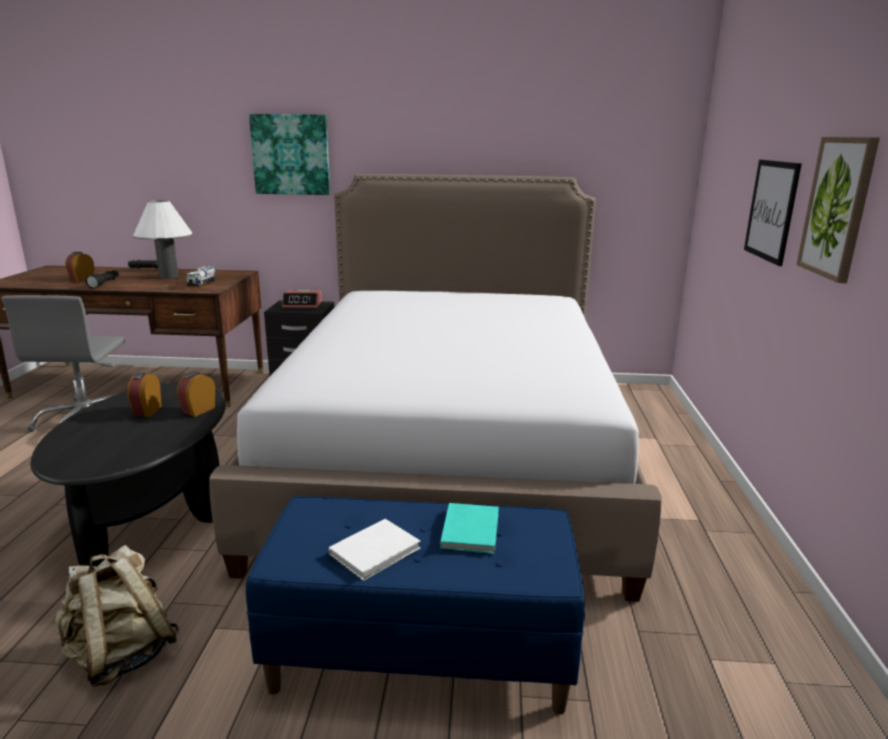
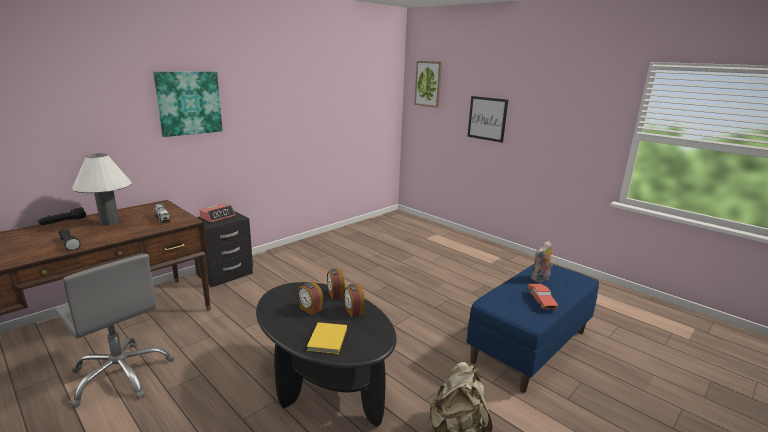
camera: 50 degrees left, 0 degrees up
alarm clock [65,252,94,282] -> alarm clock moved to [344,284,365,318]
bed [209,174,662,602] -> none
white book [329,519,420,581] -> red toy car [528,284,558,309]
turquoise book [440,503,499,554] -> plush toy [531,241,553,282]
picture [797,137,880,283] -> picture moved to [414,61,442,108]
none -> yellow book [307,322,347,354]

